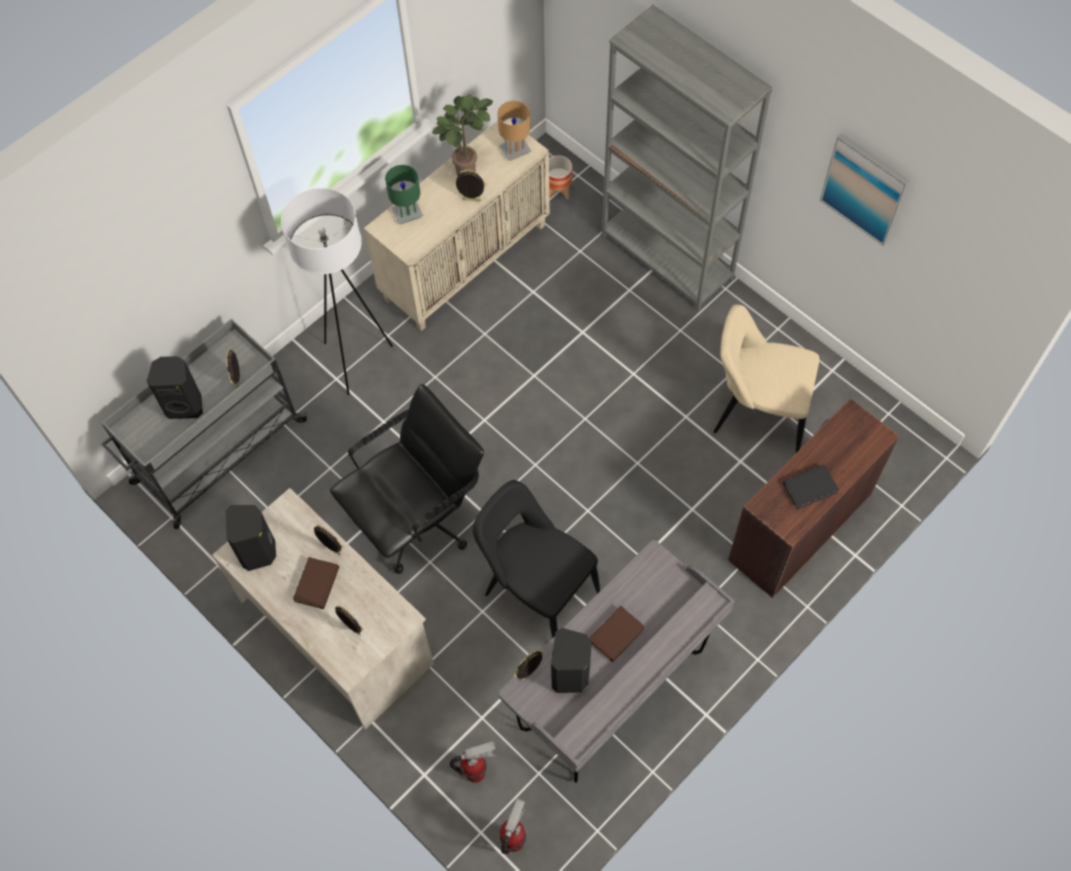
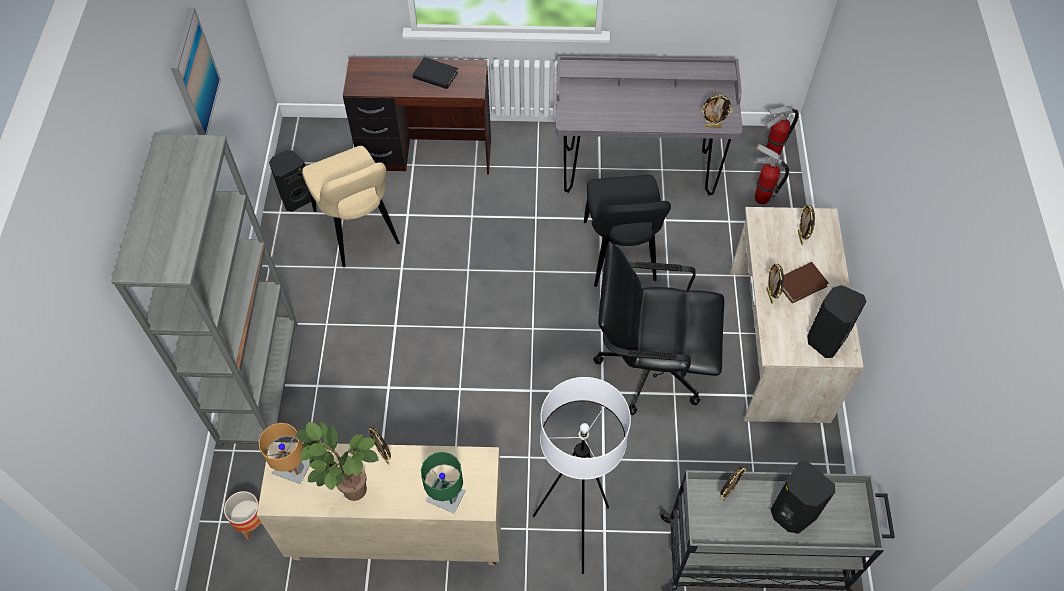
camera: 135 degrees left, 5 degrees down
black speaker [551,628,592,693] -> black speaker moved to [269,150,311,212]
brown book [589,605,645,662] -> none

